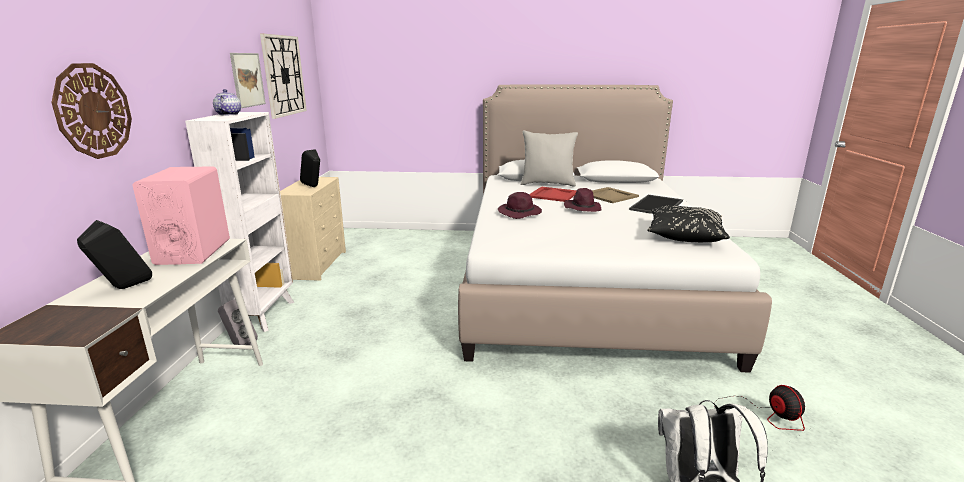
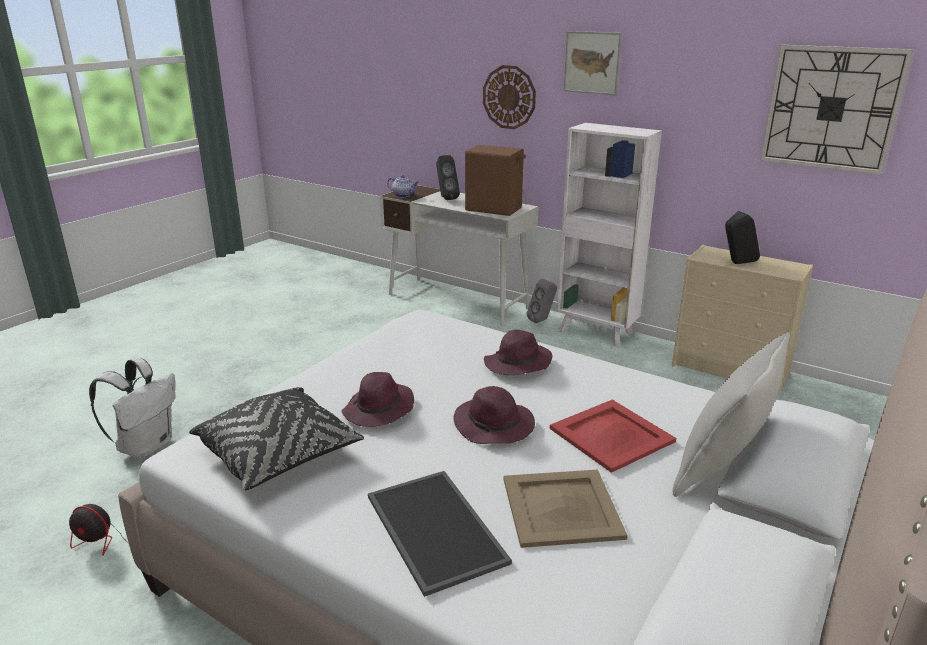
camera: 120 degrees right, 5 degrees up
pink speaker [132,167,230,265] -> brown speaker [465,145,526,216]
teapot [213,89,241,115] -> teapot moved to [387,175,419,197]
picture [230,53,266,108] -> picture moved to [563,31,622,95]
none -> purple hat [341,372,414,427]

